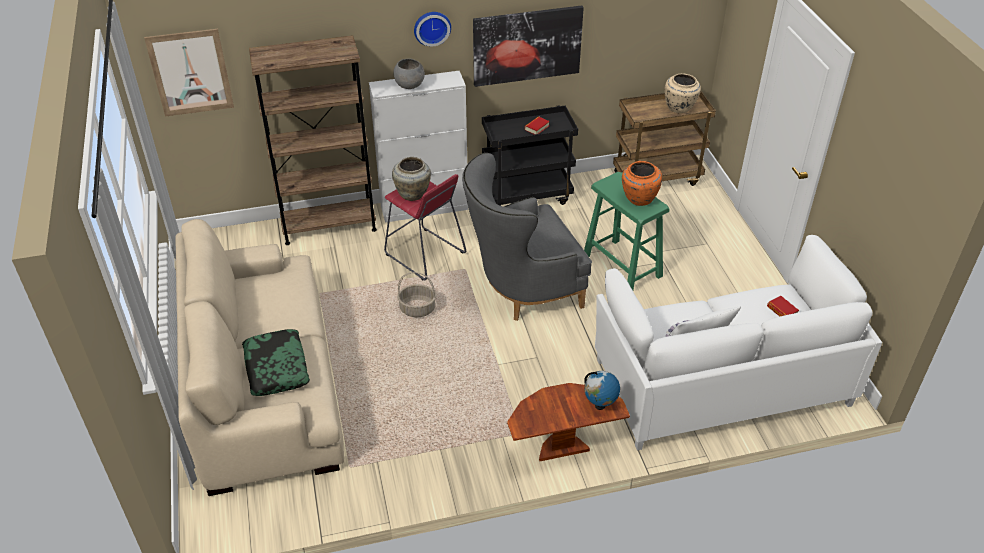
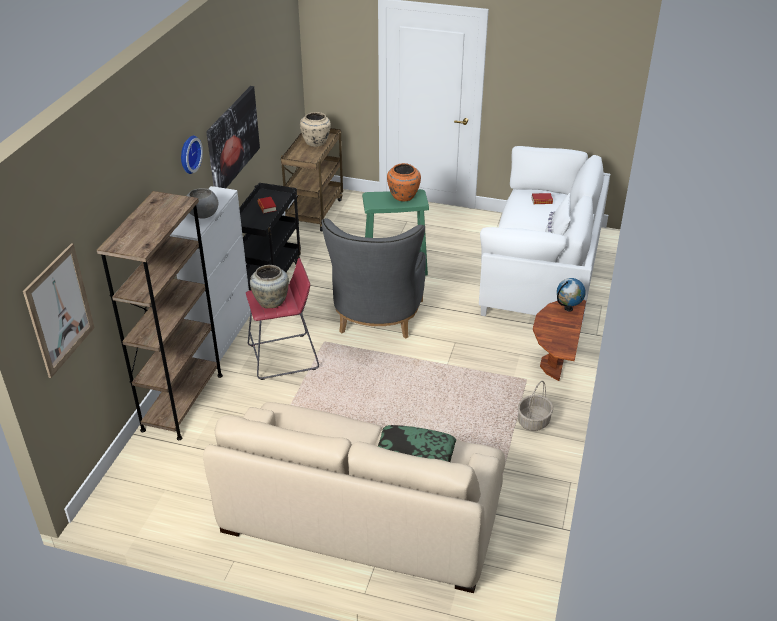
camera: 60 degrees left, 5 degrees down
basket [397,272,436,317] -> basket moved to [518,381,553,431]

